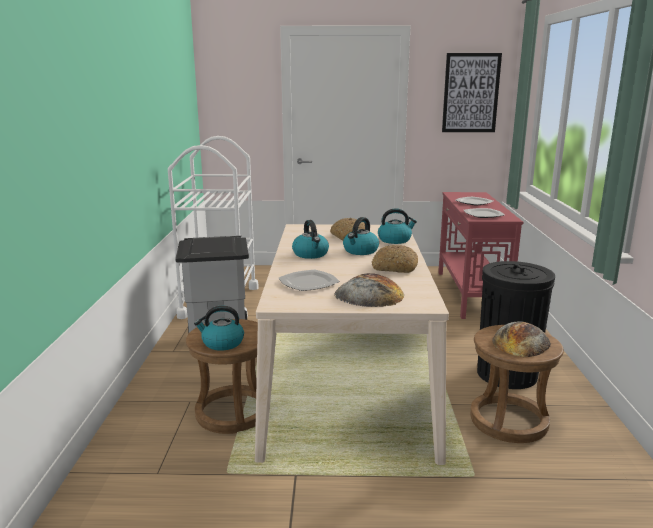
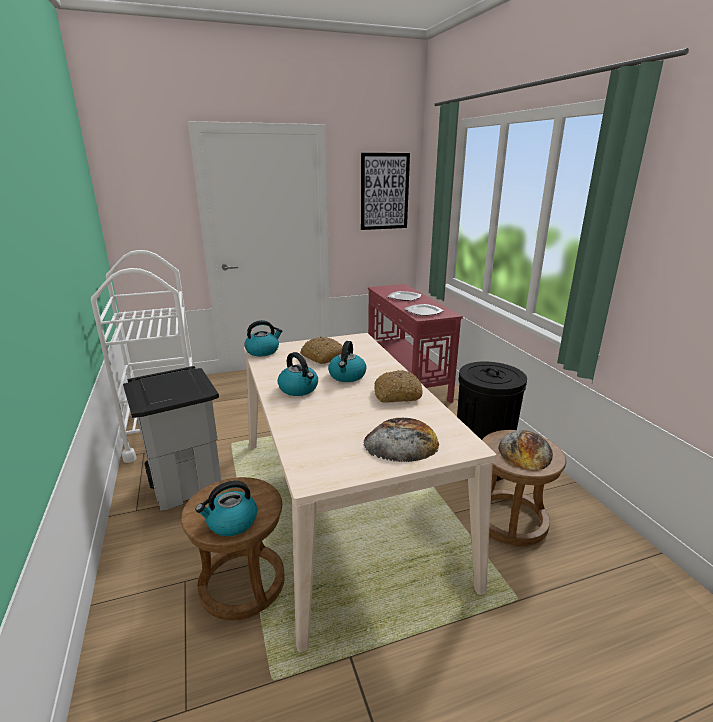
camera: 20 degrees left, 5 degrees up
plate [279,269,340,291] -> none
kettle [378,208,417,244] -> kettle moved to [244,320,282,356]

